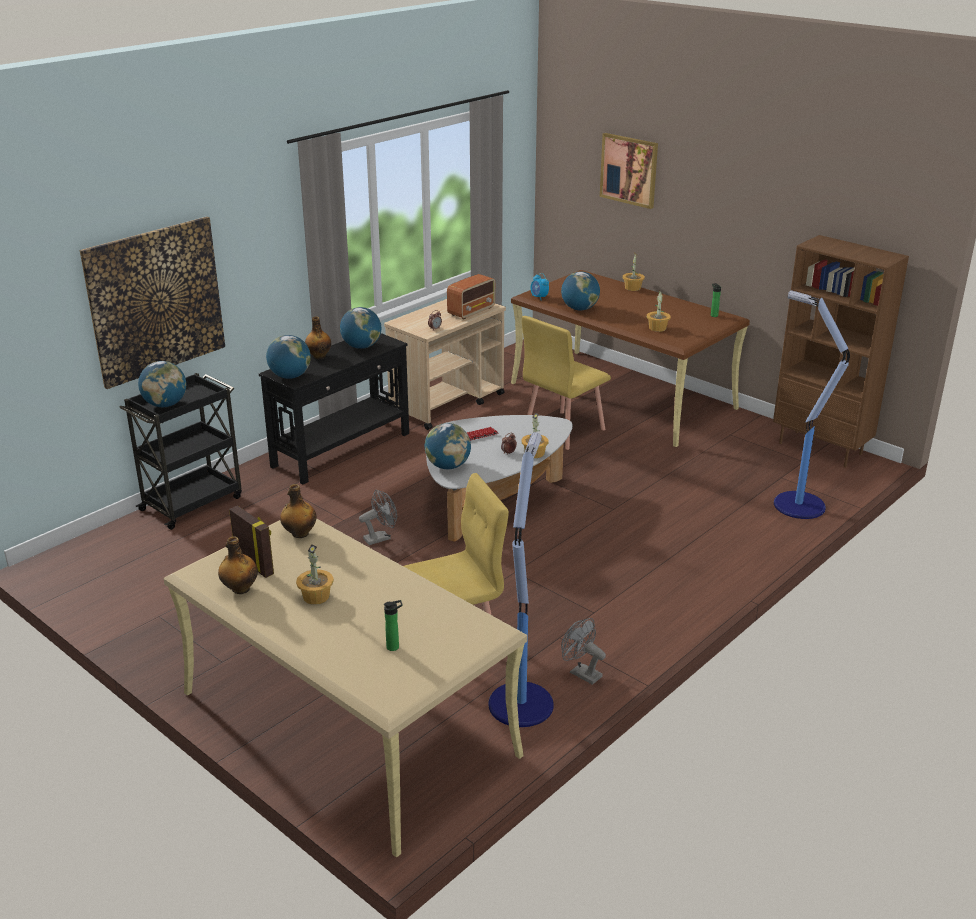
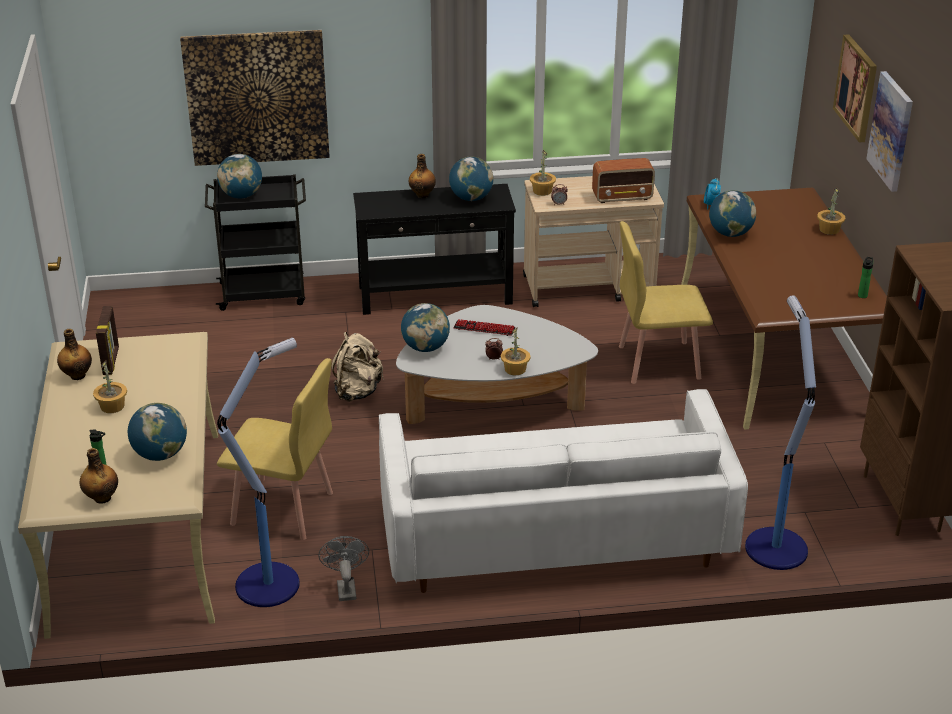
camera: 40 degrees right, 5 degrees up
globe [266,335,311,379] -> globe moved to [128,403,187,461]
bottle [280,484,317,538] -> bottle moved to [80,448,118,504]
grey fan [359,490,397,545] -> beige backpack [331,332,384,402]
potted plant [647,291,671,332] -> potted plant moved to [530,150,556,196]
none -> white sofa [379,389,748,593]
none -> picture [866,71,913,192]

